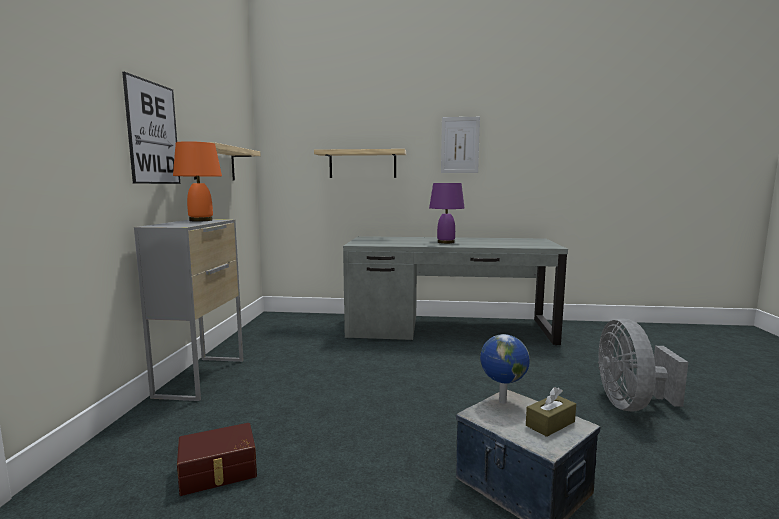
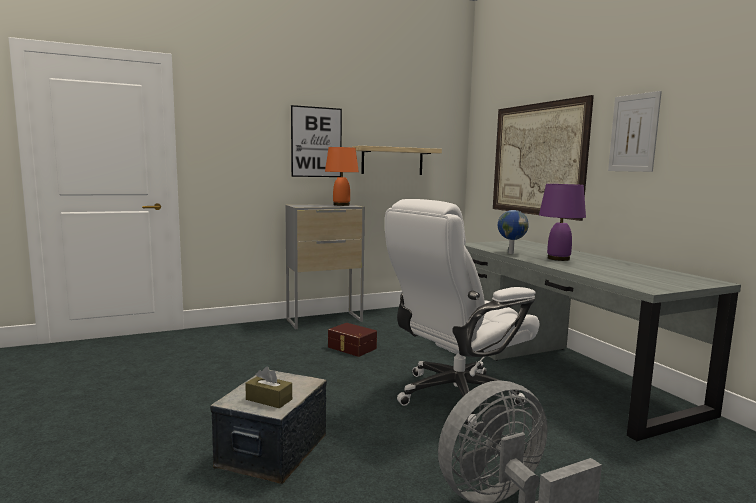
camera: 60 degrees right, 0 degrees up
brown storage box [177,423,257,496] -> brown storage box moved to [328,323,377,357]
shelf [314,149,406,178] -> picture [493,95,594,221]
globe [480,334,530,404] -> globe moved to [498,210,529,254]
none -> white office chair [385,199,539,426]

